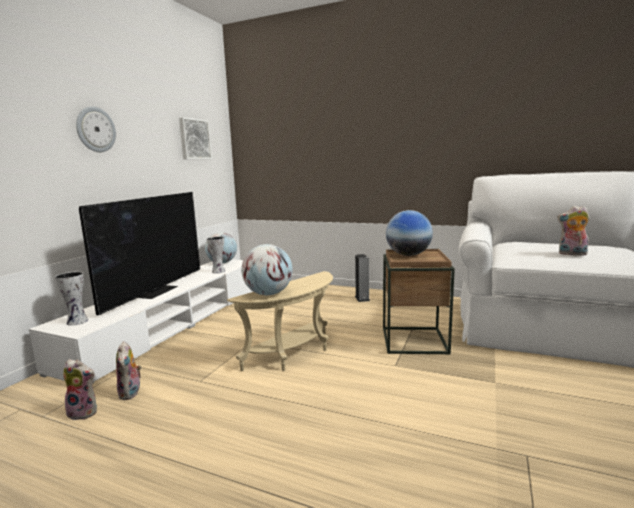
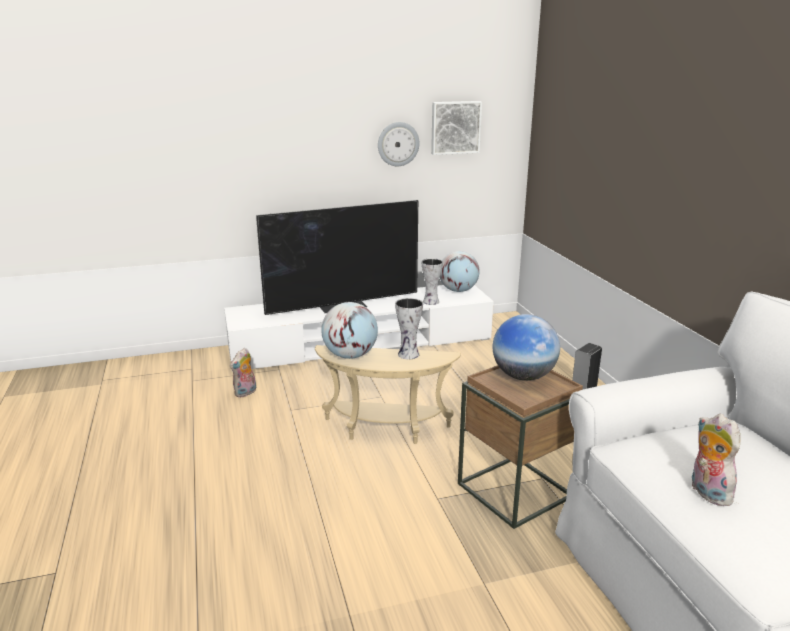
camera: 50 degrees right, 10 degrees up
vase [55,271,88,326] -> vase moved to [395,298,423,360]
plush toy [63,359,97,420] -> none
wall clock [76,106,116,152] -> wall clock moved to [378,122,419,166]

